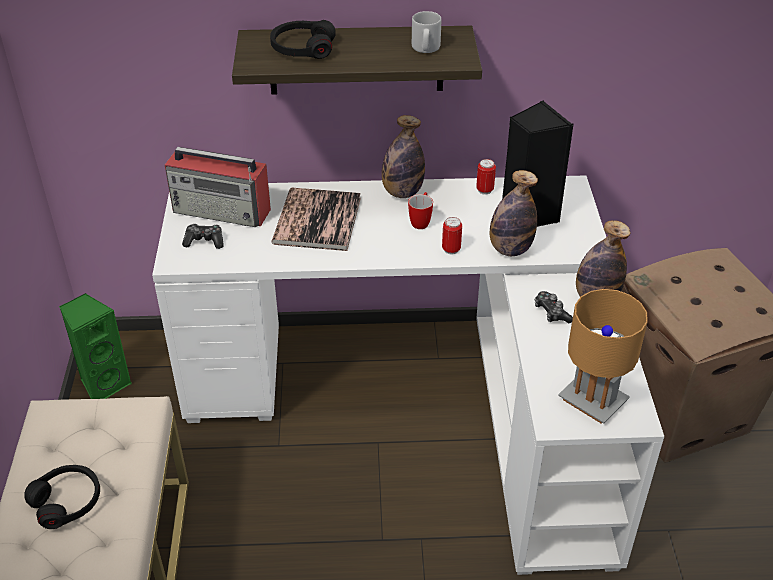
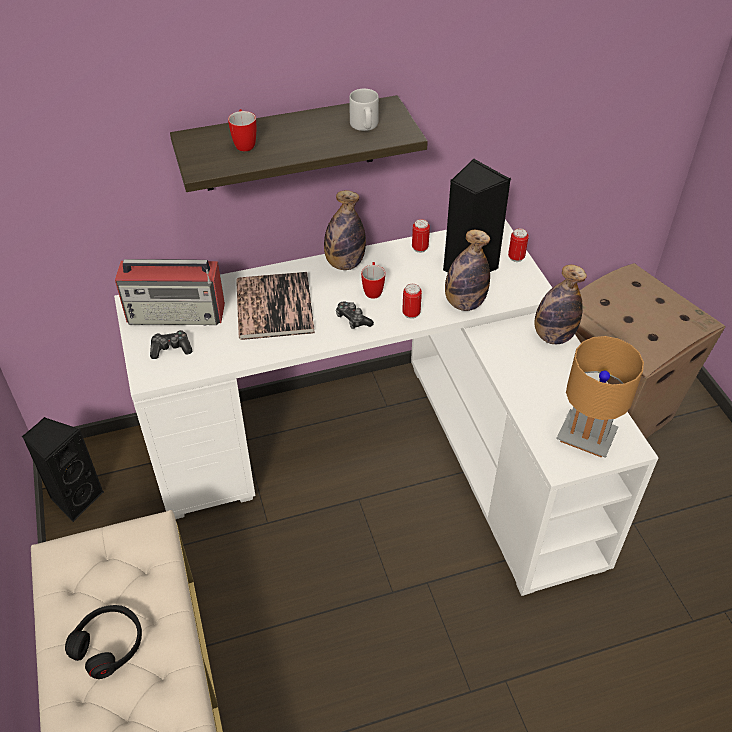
camera: 15 degrees left, 5 degrees up
green speaker [59,293,132,399] -> black speaker [22,417,104,522]
black headphones [270,20,336,59] -> mug [228,109,256,151]
game controller [535,291,573,323] -> game controller moved to [336,302,374,329]
none -> can [508,228,529,262]

